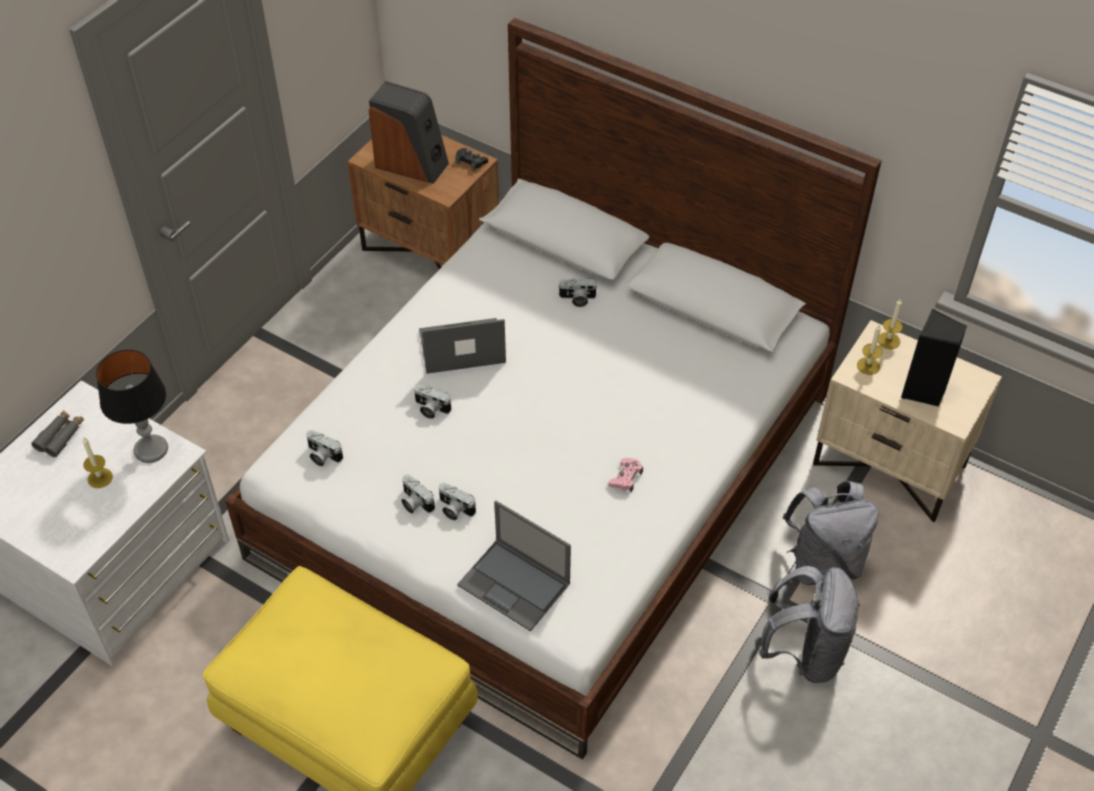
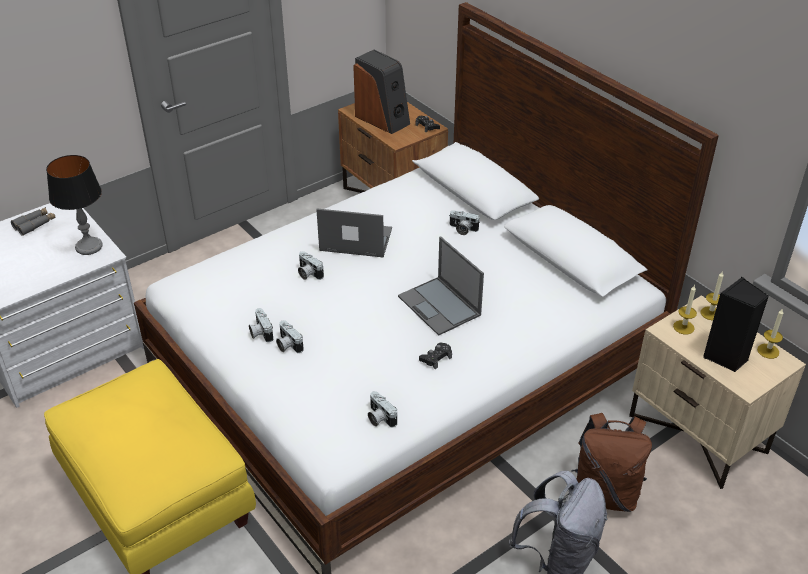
camera: 20 degrees right, 10 degrees down
candle [82,438,113,488] -> candle moved to [757,308,783,359]
camera [306,430,343,466] -> camera moved to [368,391,397,428]
laptop [457,501,571,632] -> laptop moved to [398,236,484,336]
pink game controller [609,458,643,492] -> black game controller [419,343,452,369]
grey backpack [782,481,878,585] -> brown backpack [571,413,652,512]

